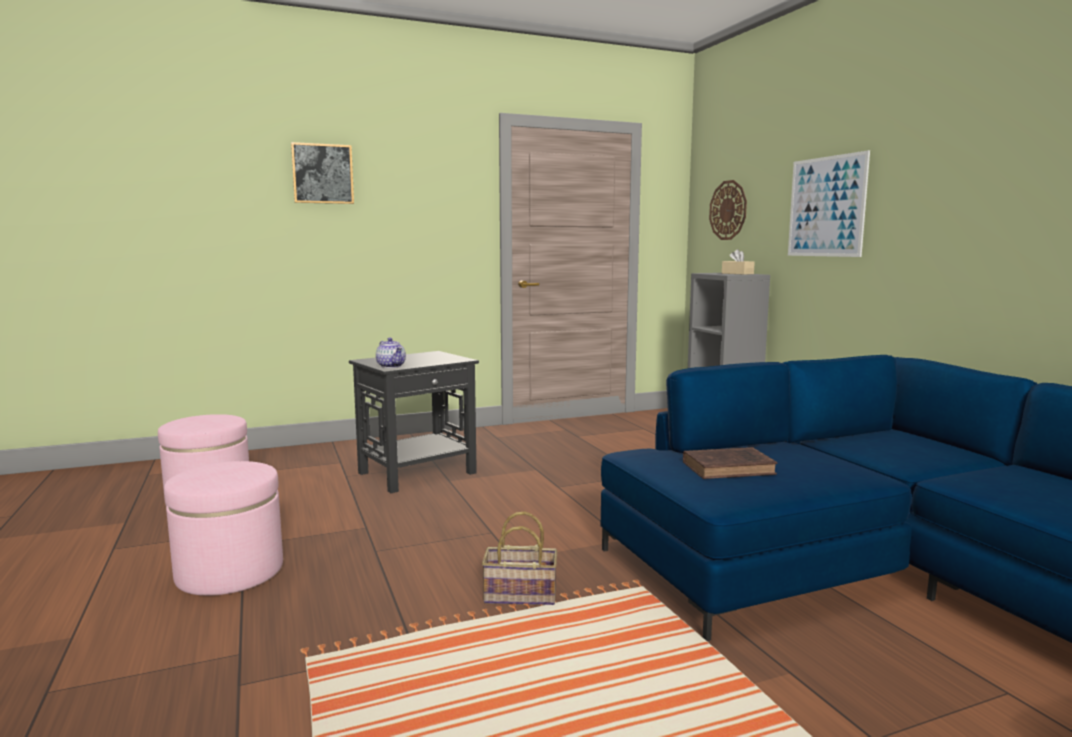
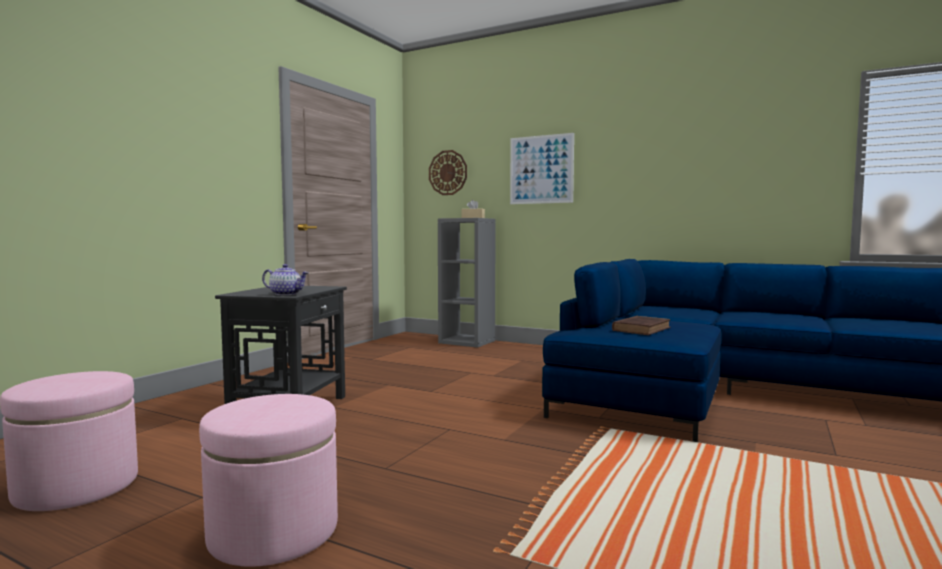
camera: 40 degrees left, 5 degrees down
picture [291,142,354,204] -> none
basket [482,512,557,605] -> none

